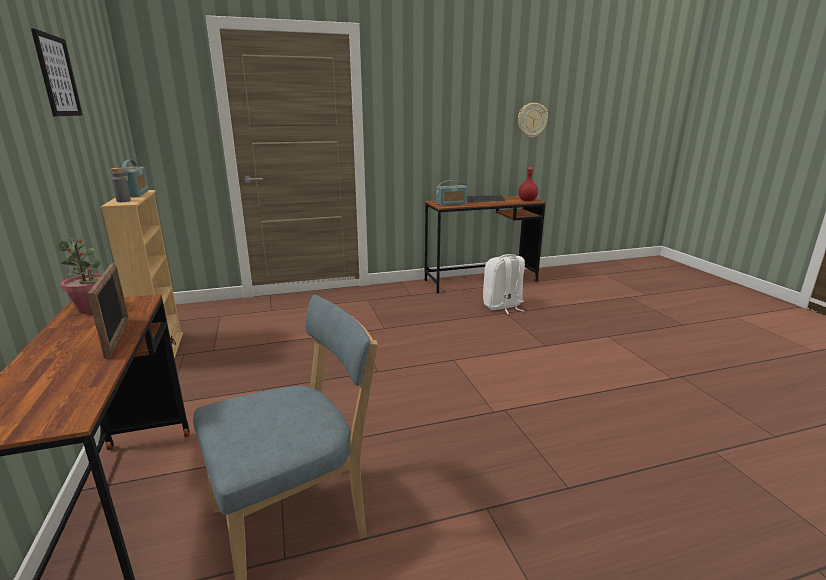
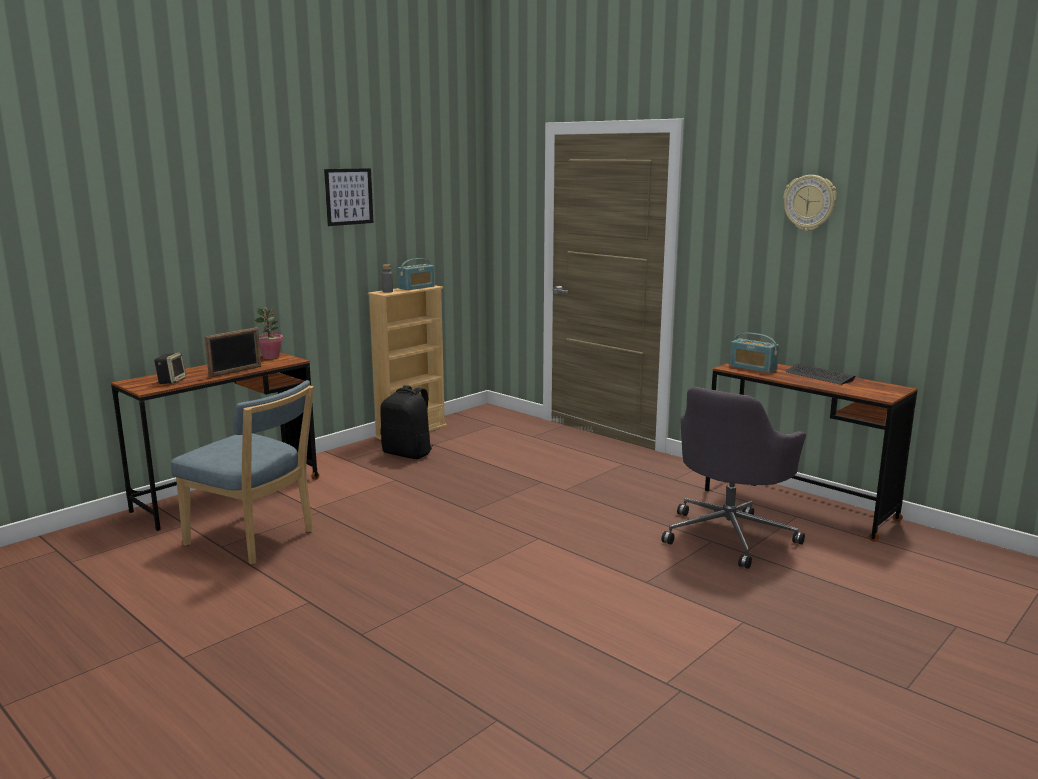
camera: 60 degrees right, 5 degrees down
white backpack [483,254,525,314] -> grey office chair [662,387,806,569]
wall clock [518,103,548,138] -> wall clock moved to [783,175,837,231]
red bottle [518,166,538,201] -> none
none -> speaker [154,352,186,384]
none -> black backpack [380,385,434,459]

